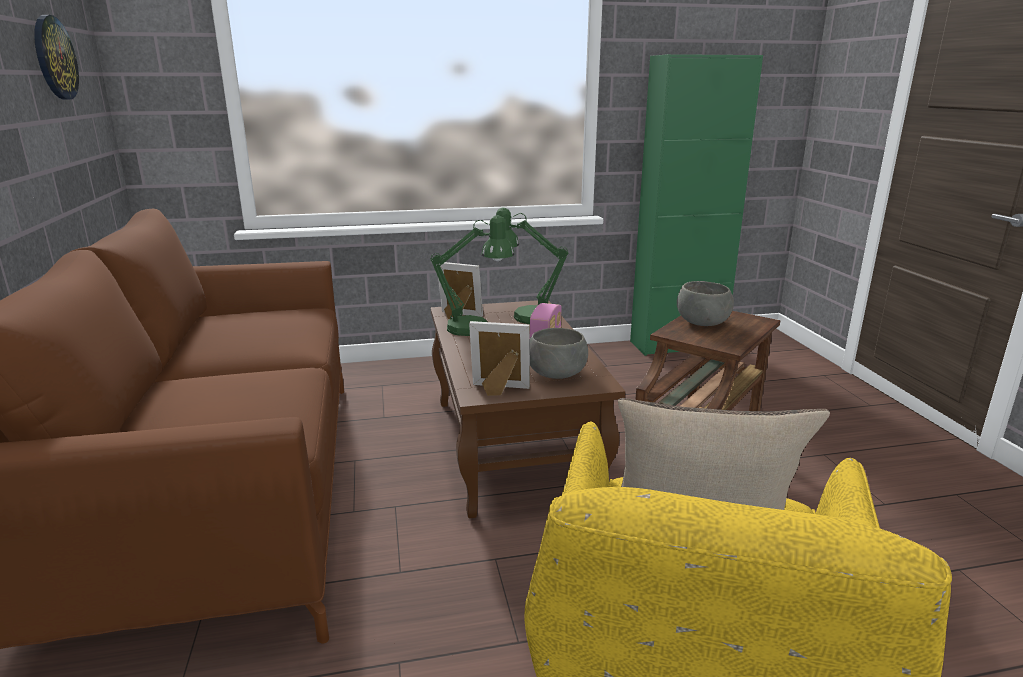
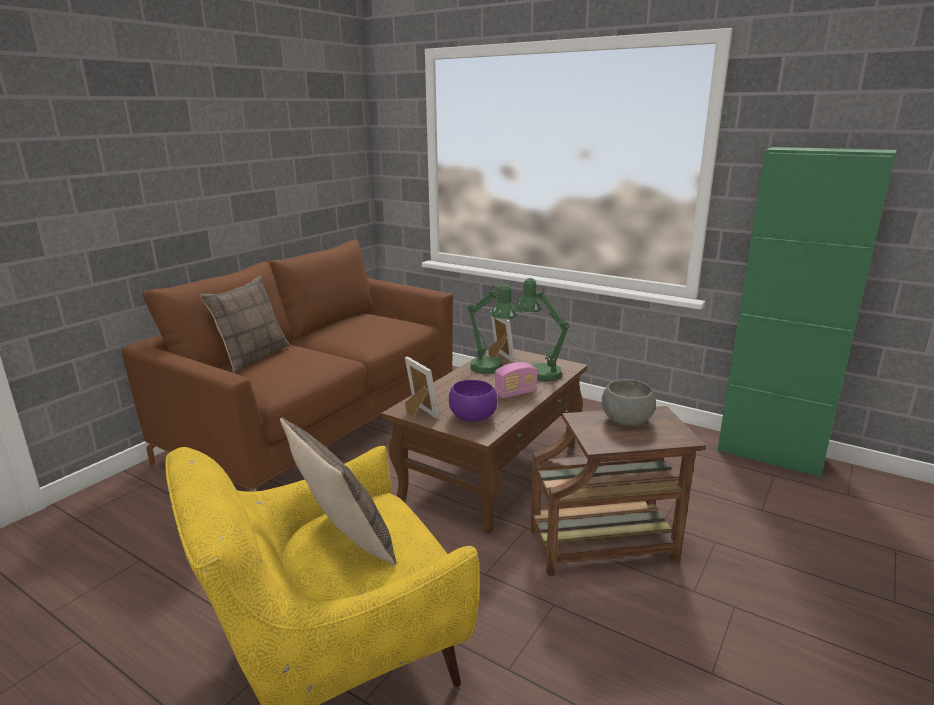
camera: 45 degrees right, 0 degrees up
wall clock [34,15,79,100] -> none
grey bowl [529,328,588,379] -> purple bowl [449,380,498,422]
none -> pillow [200,275,290,373]

